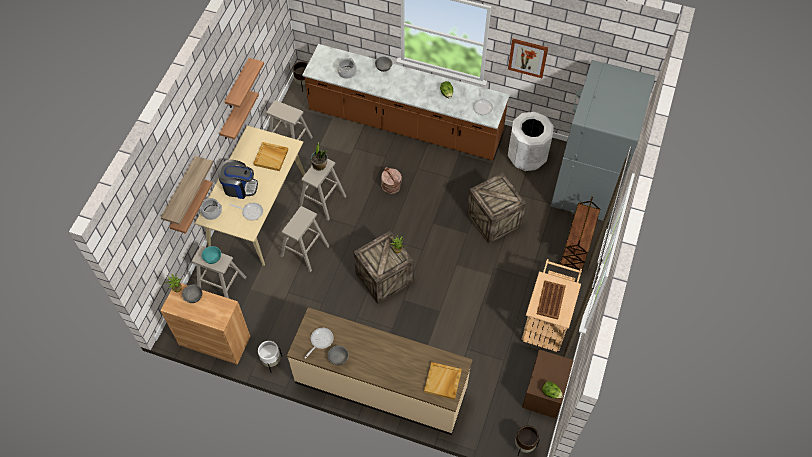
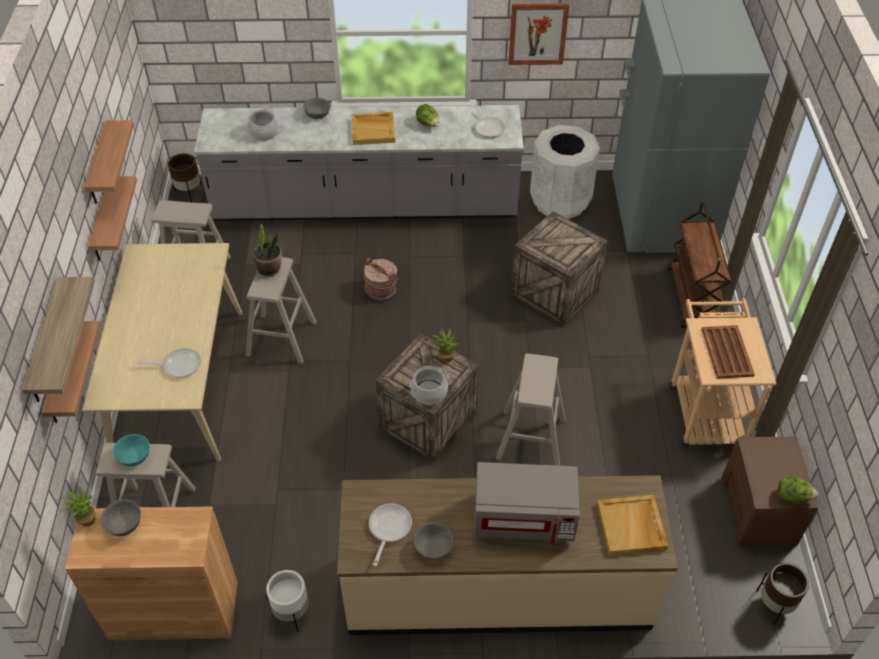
camera: 20 degrees left, 10 degrees down
cooking pot [199,198,222,220] -> cooking pot moved to [409,366,449,405]
coffee machine [218,160,258,199] -> none
beige tray [253,142,288,171] -> beige tray moved to [352,112,395,145]
beige stool [280,206,329,272] -> beige stool moved to [496,353,565,466]
brown counter [302,44,510,160] -> grey counter [194,105,524,221]
none -> grey microwave [475,462,580,545]

